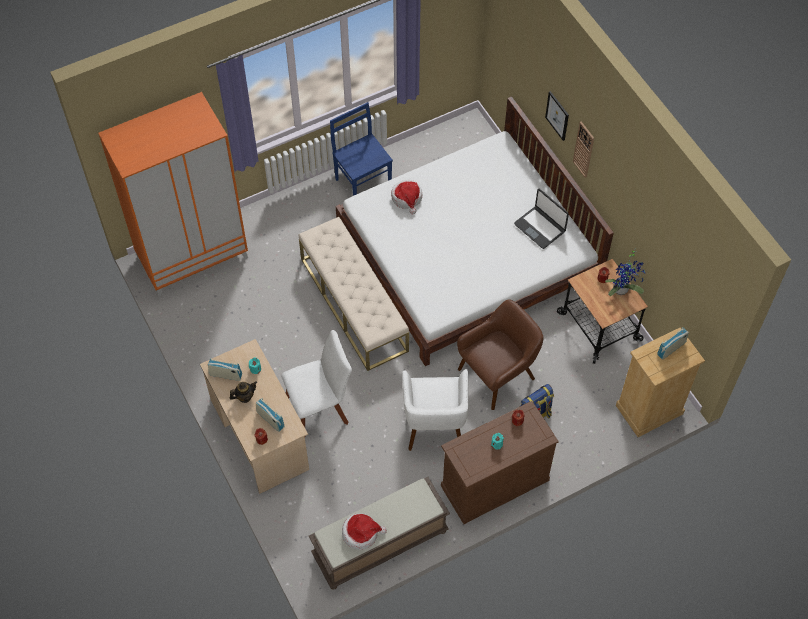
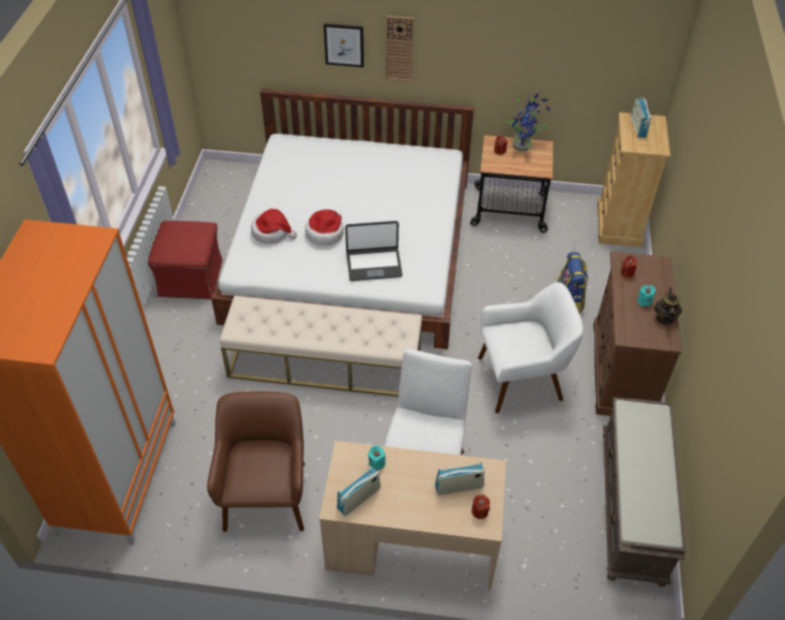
camera: 55 degrees left, 10 degrees down
teapot [230,381,257,403] -> teapot moved to [654,288,682,325]
blue chair [330,102,393,196] -> red ottoman [148,221,223,299]
hat [342,513,387,550] -> hat moved to [305,209,344,245]
white armchair [402,369,469,451] -> white armchair turned 45 degrees counterclockwise [478,282,583,413]
brown armchair [457,300,544,410] -> brown armchair moved to [207,392,305,532]
laptop [514,189,569,249] -> laptop moved to [345,221,403,281]

